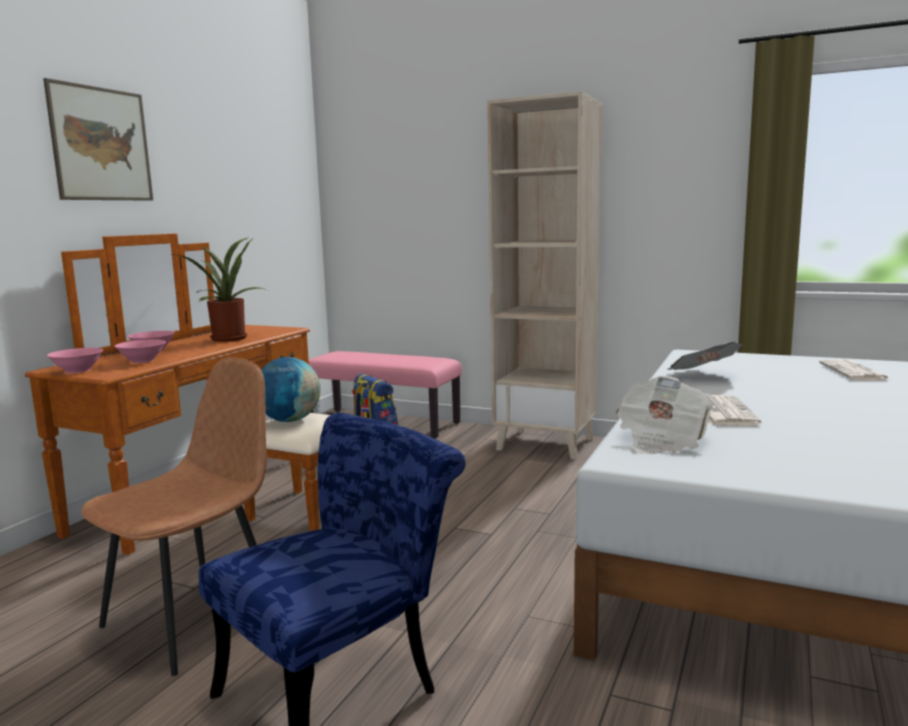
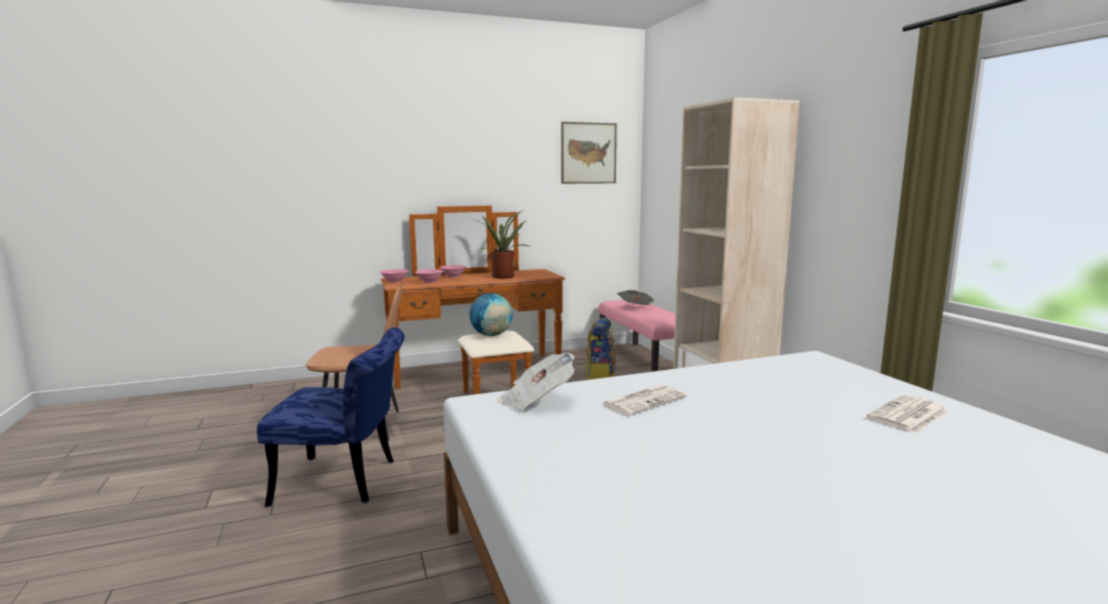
camera: 45 degrees right, 0 degrees up
picture [43,78,153,201] -> picture moved to [561,122,617,184]
newspaper [668,342,742,370] -> newspaper moved to [617,290,654,305]

